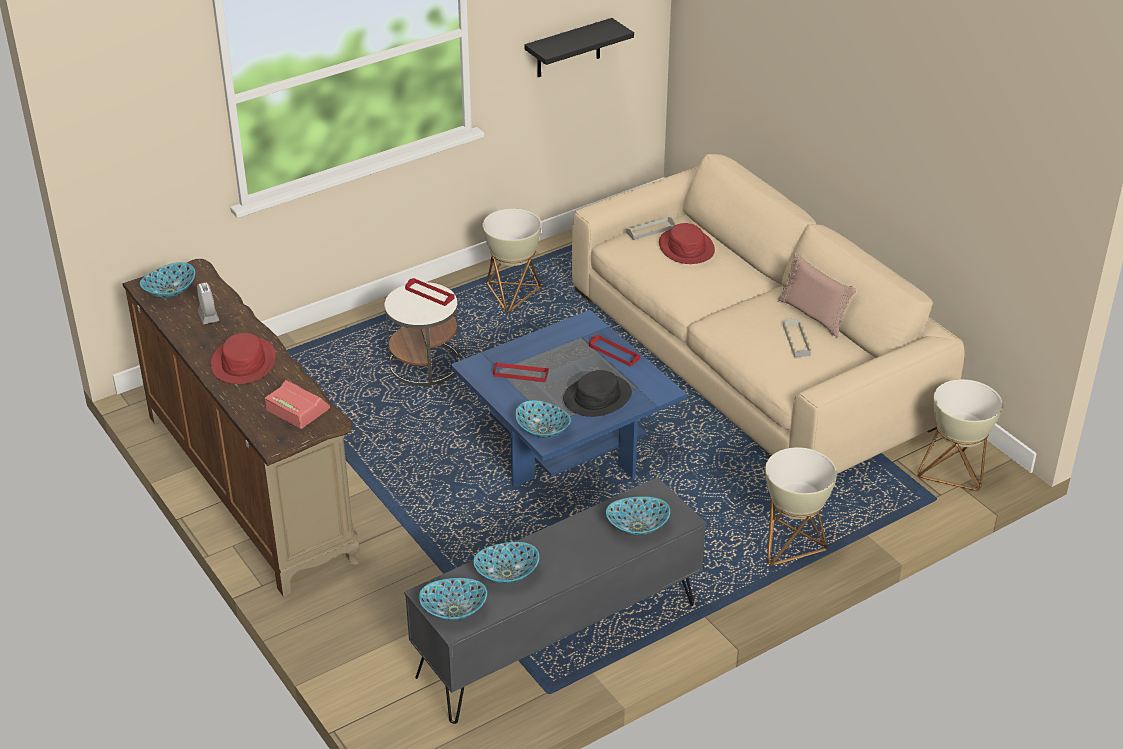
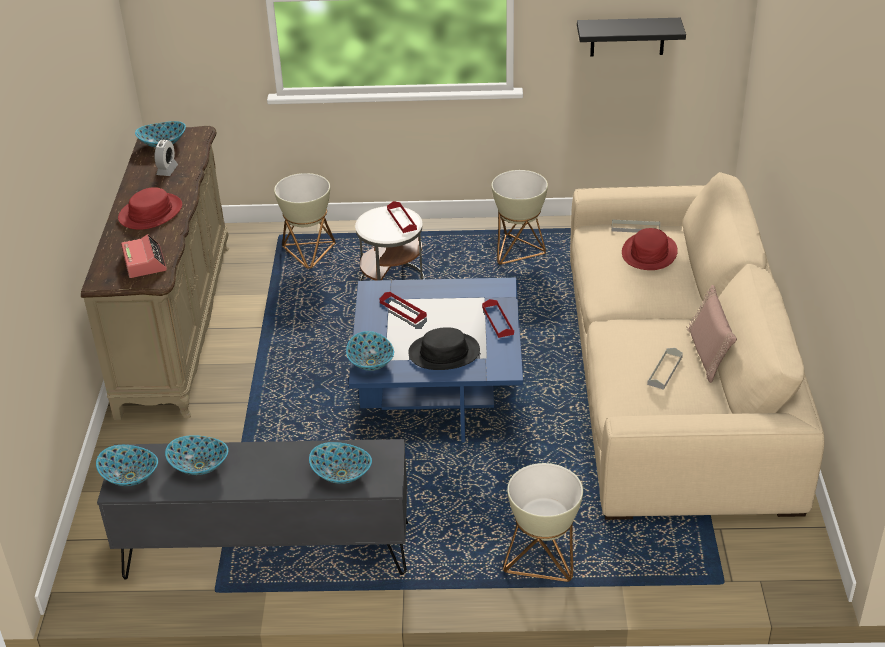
camera: 35 degrees right, 0 degrees up
planter [917,379,1003,491] -> planter moved to [274,173,336,269]

